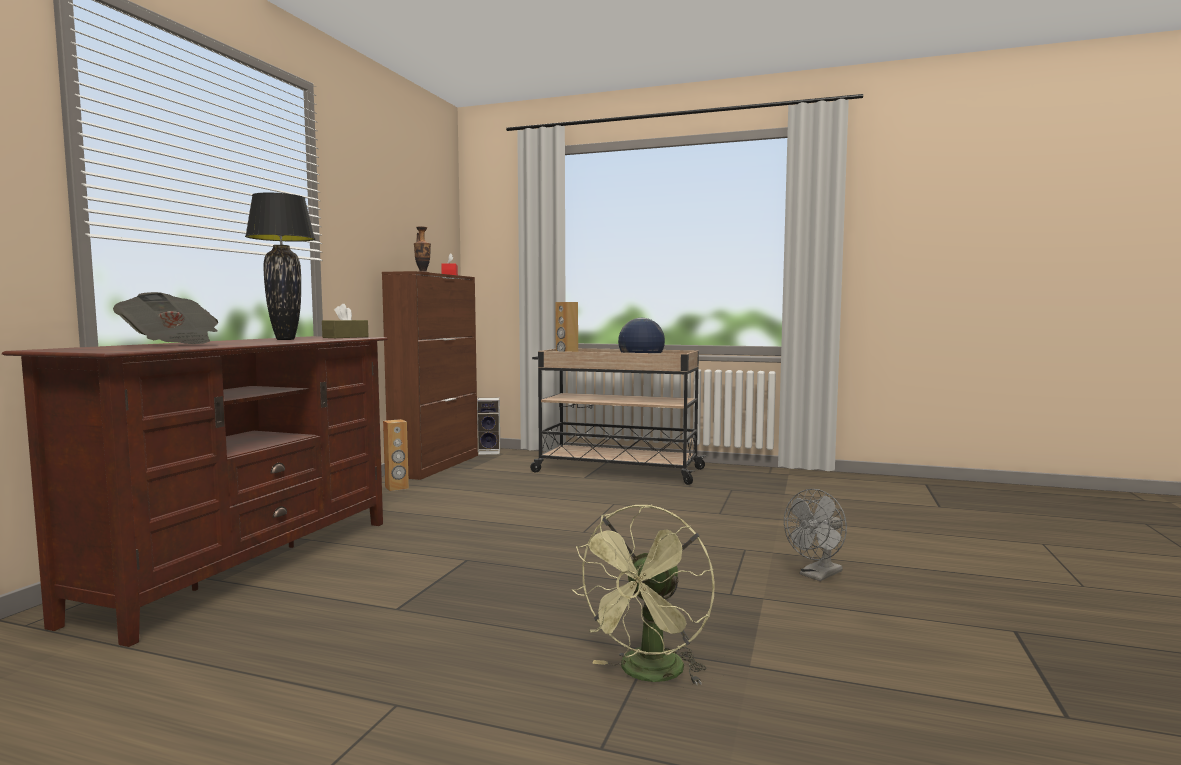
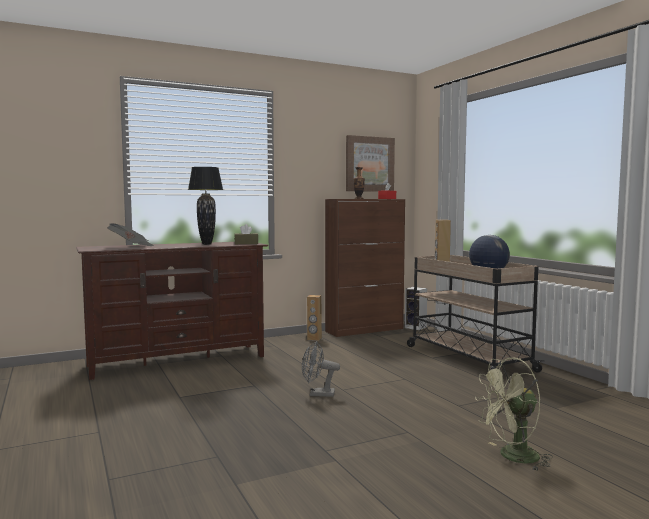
camera: 45 degrees right, 0 degrees up
green fan [571,505,715,686] -> green fan moved to [475,357,553,471]
grey fan [784,489,847,581] -> grey fan moved to [302,341,340,397]
none -> picture [346,135,395,192]

